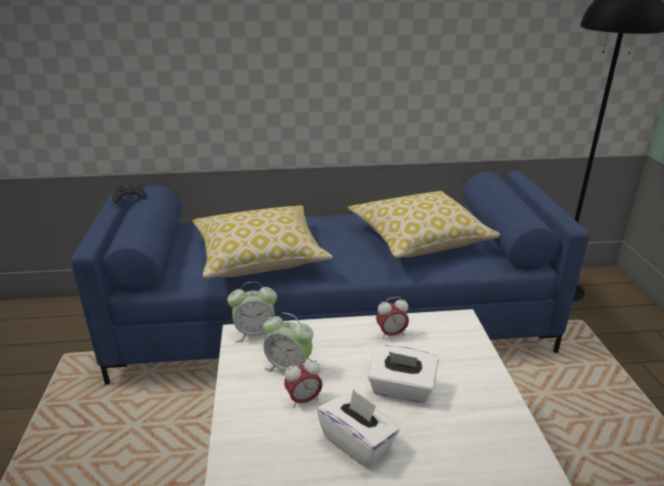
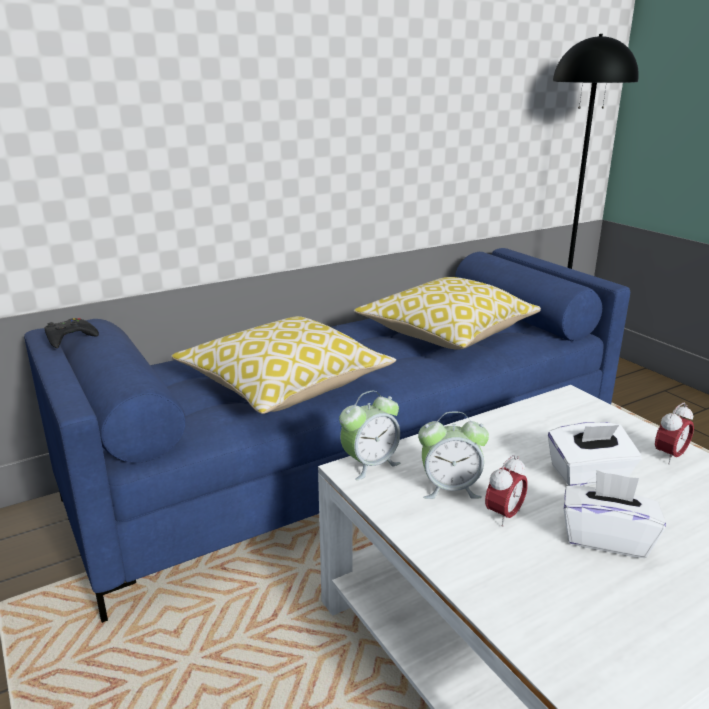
camera: 25 degrees left, 5 degrees down
alarm clock [376,297,409,339] -> alarm clock moved to [655,403,694,464]

